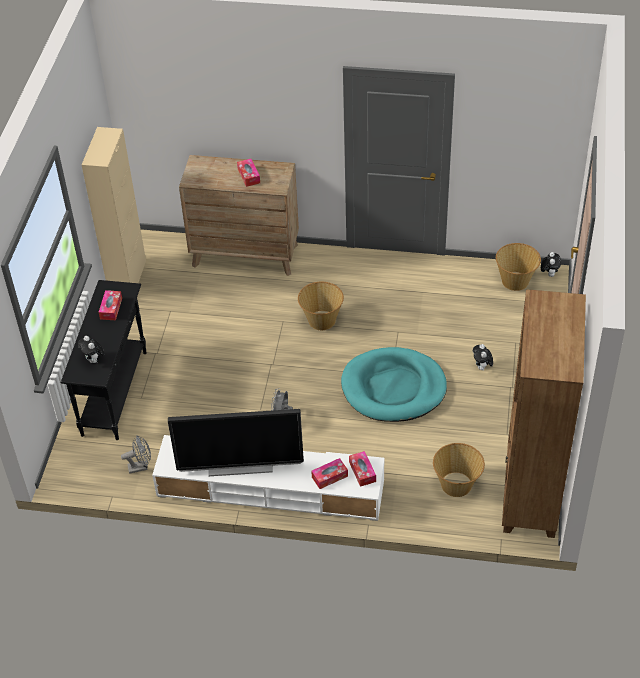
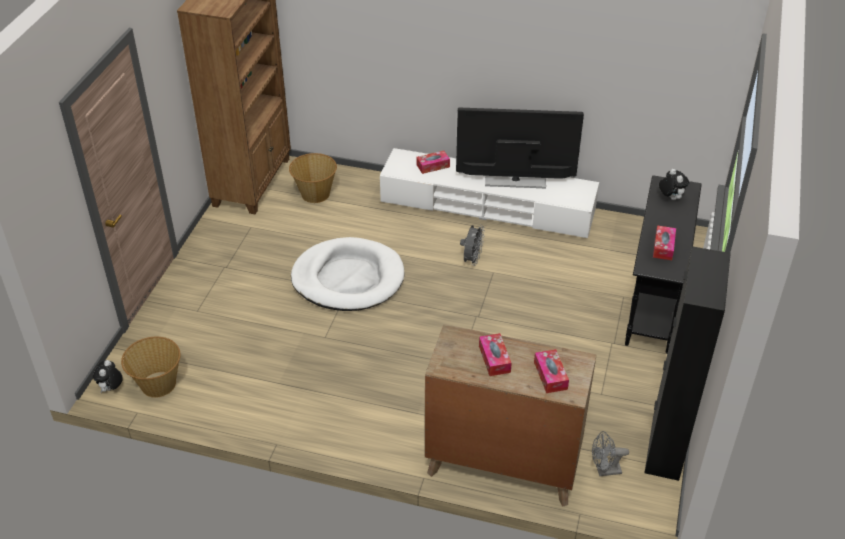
camera: 175 degrees left, 5 degrees down
beige cabinet [82,127,146,283] -> black cabinet [644,246,731,481]
grey fan [121,435,151,474] -> grey fan moved to [592,431,629,476]
basket [298,282,344,330] -> none
turquoise dog bed [341,347,447,422] -> white dog bed [291,237,405,311]
tissue box [349,451,376,487] -> tissue box moved to [534,349,569,393]
plush toy [473,344,493,371] -> none

